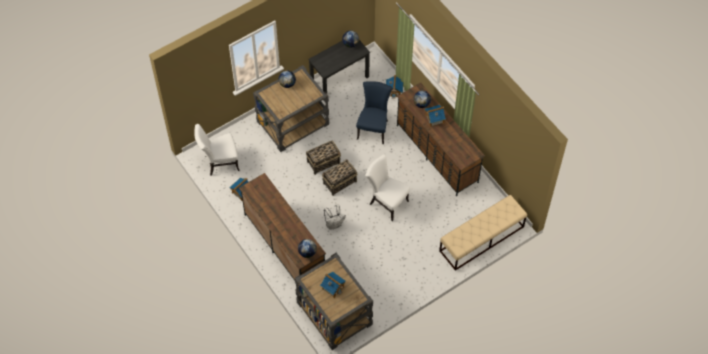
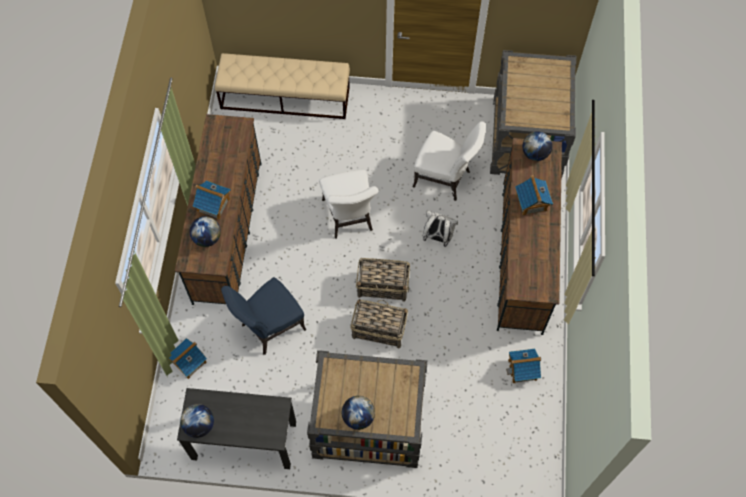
camera: 140 degrees left, 5 degrees up
white chair [194,124,239,175] -> white chair moved to [413,121,486,201]
toy house [320,272,346,298] -> toy house moved to [515,175,553,216]

